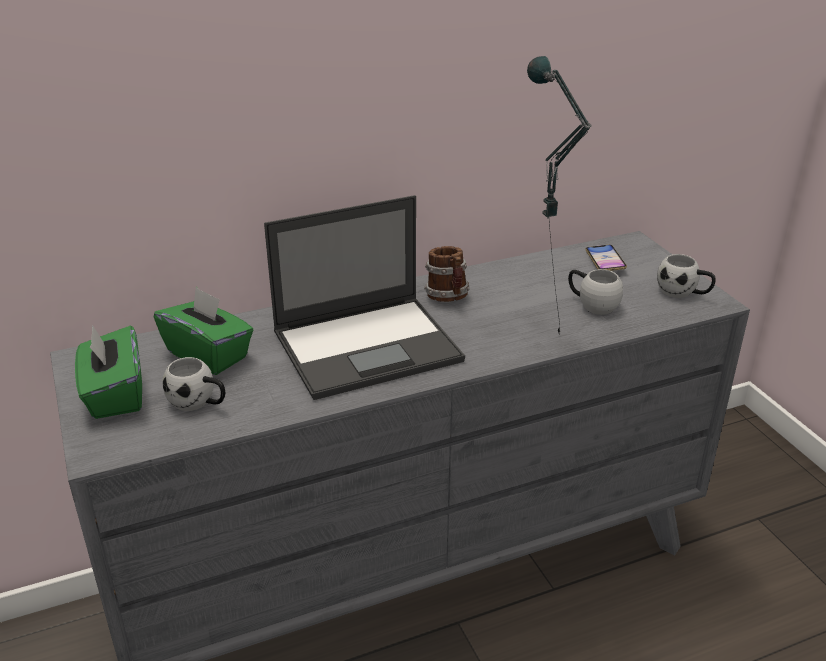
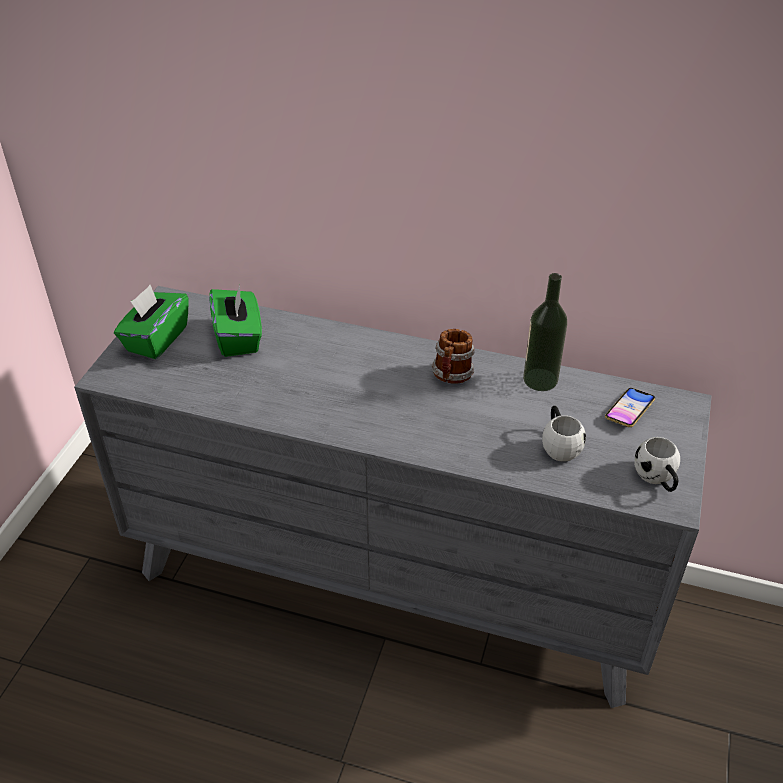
camera: 40 degrees right, 10 degrees up
white mug [162,357,225,411] -> none
laptop [264,195,465,400] -> none
table lamp [527,56,592,334] -> none
none -> bottle [523,273,567,391]

